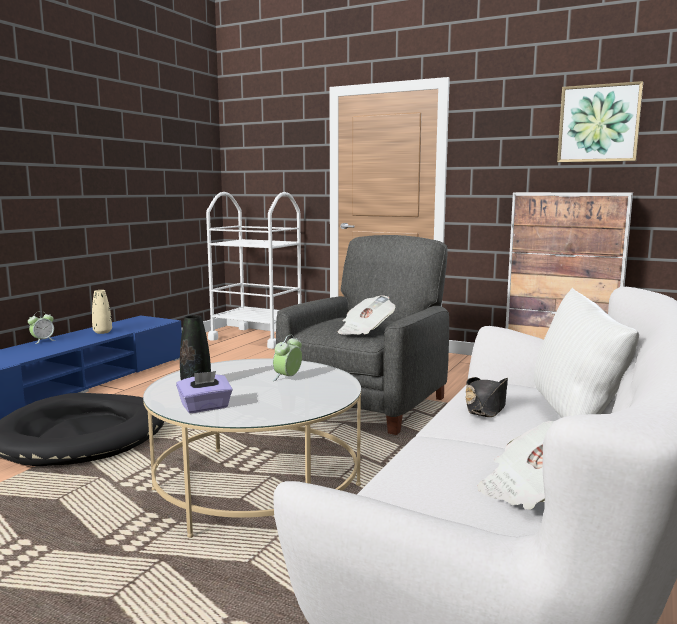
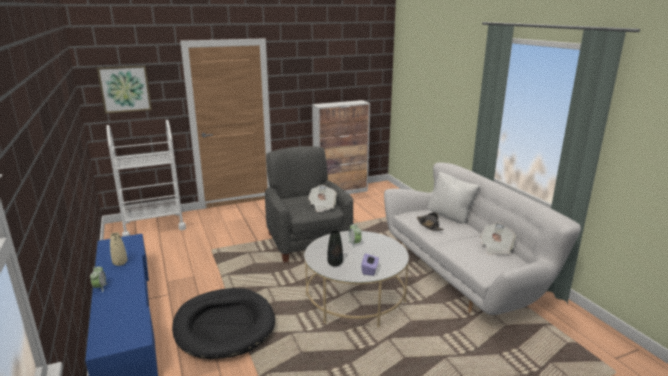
camera: 50 degrees left, 10 degrees up
picture [557,81,643,163] -> picture moved to [97,66,152,114]

